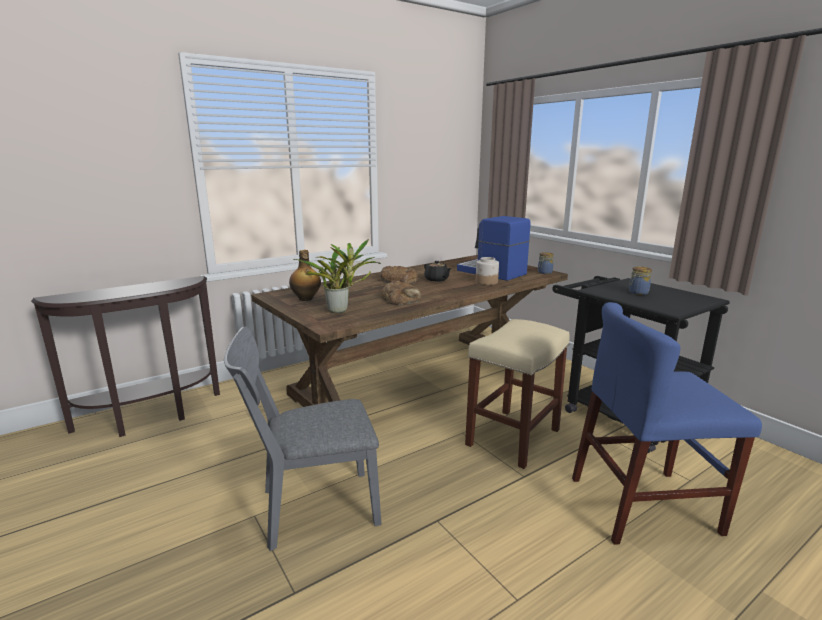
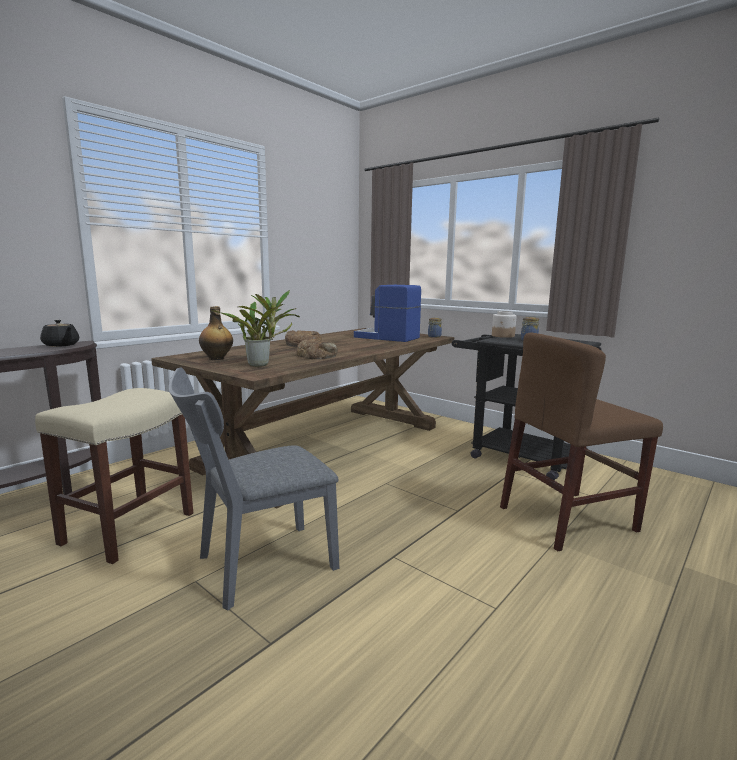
camera: 15 degrees left, 5 degrees down
black teapot [424,261,452,282] -> black teapot moved to [40,320,79,347]
beige stool [465,319,570,469] -> beige stool moved to [35,388,193,564]
jar [476,257,499,285] -> jar moved to [492,311,516,338]
blue chair [572,302,762,545] -> brown chair [500,333,663,552]

